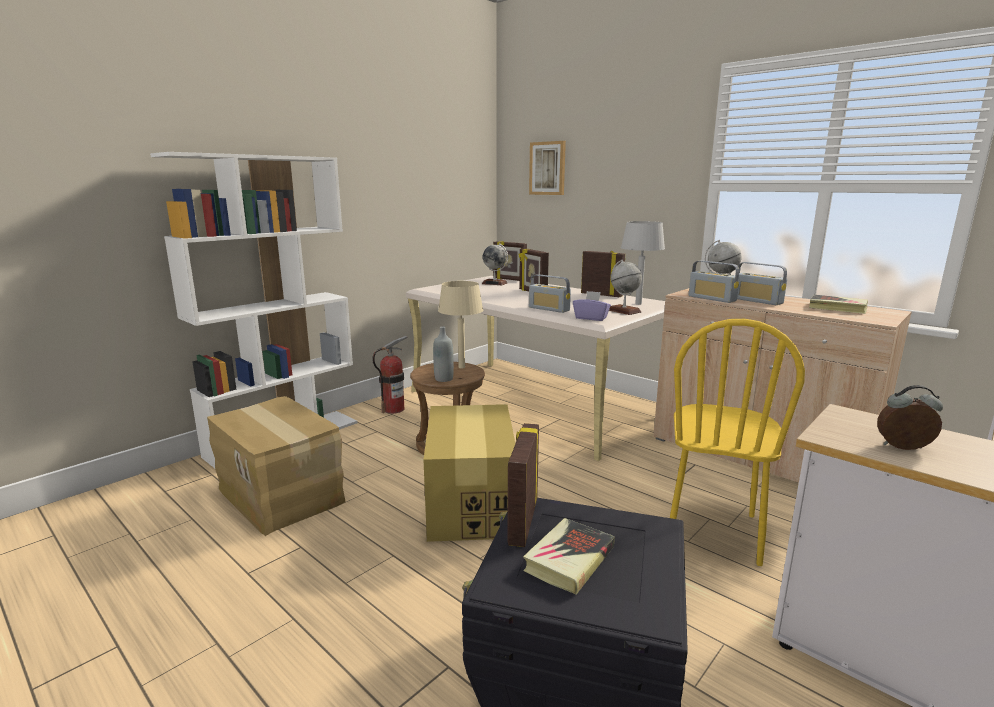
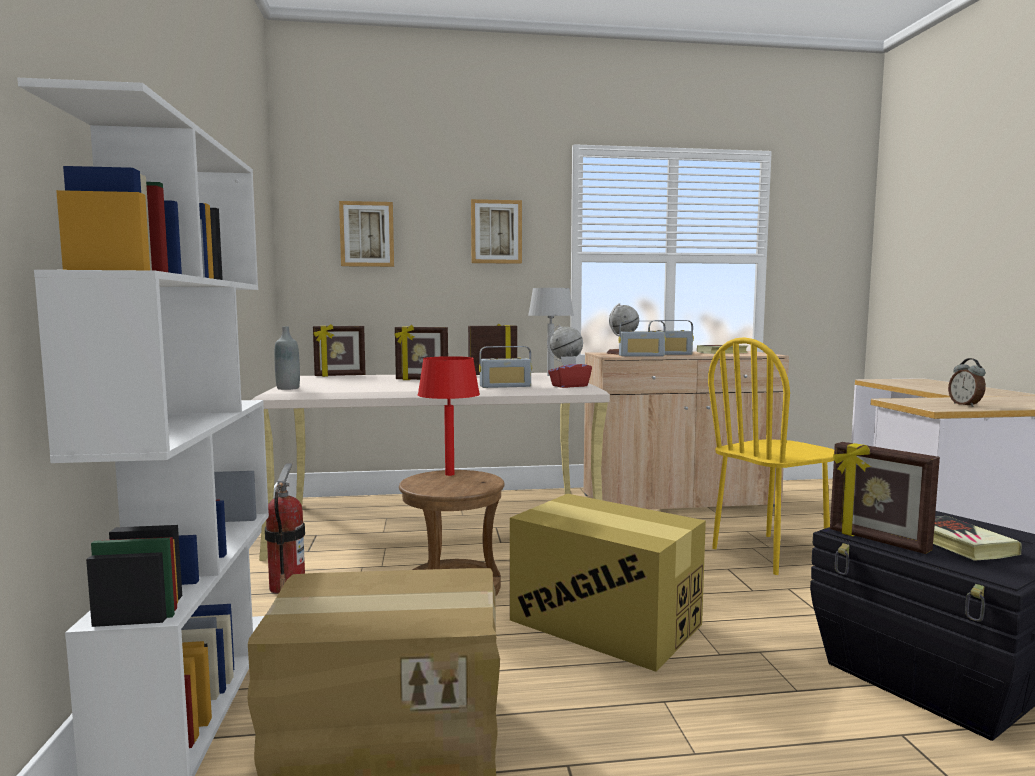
camera: 50 degrees left, 10 degrees down
grey bottle [433,326,454,382] -> grey bottle moved to [274,326,300,390]
beige table lamp [438,281,483,368] -> red table lamp [418,356,480,476]
globe [482,243,508,285] -> none
purple tissue box [573,291,611,321] -> red tissue box [548,356,592,388]
yellow chair [670,319,805,566] -> yellow chair turned 90 degrees clockwise [708,337,834,575]
alarm clock [877,385,943,450] -> alarm clock turned 60 degrees counterclockwise [948,358,986,407]
none -> picture [471,199,522,264]

